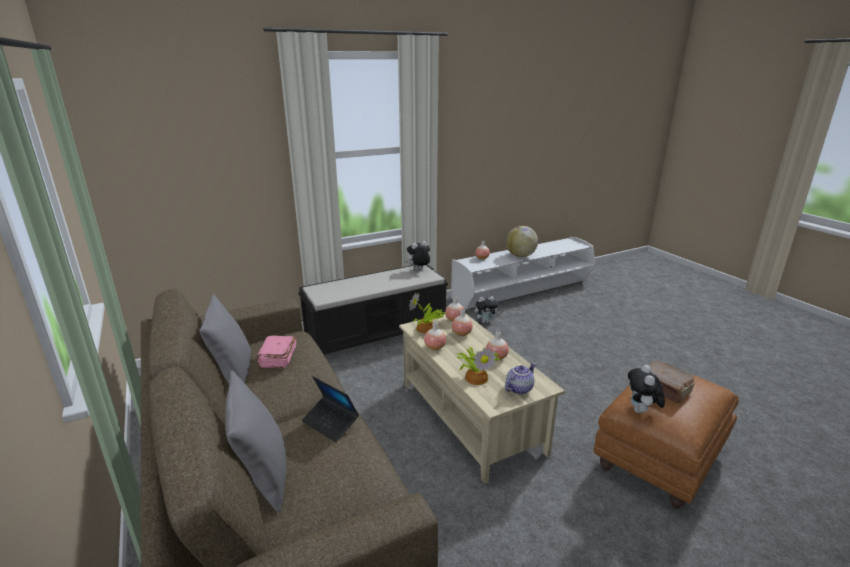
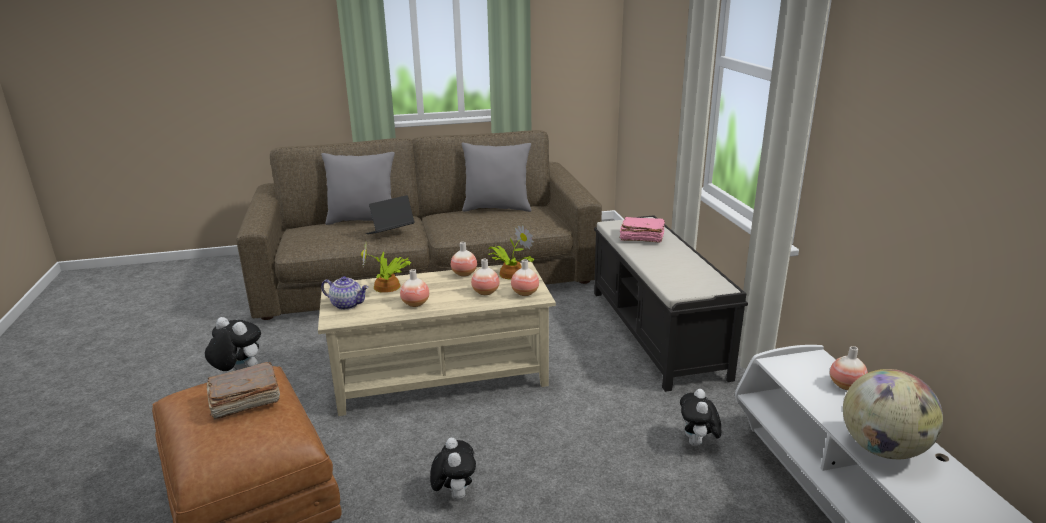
camera: 105 degrees right, 0 degrees up
pink book [256,336,296,368] -> pink book moved to [620,217,665,243]
plush toy [405,241,430,270] -> plush toy moved to [430,437,476,500]
teapot [505,363,536,394] -> teapot turned 45 degrees counterclockwise [321,276,369,310]

